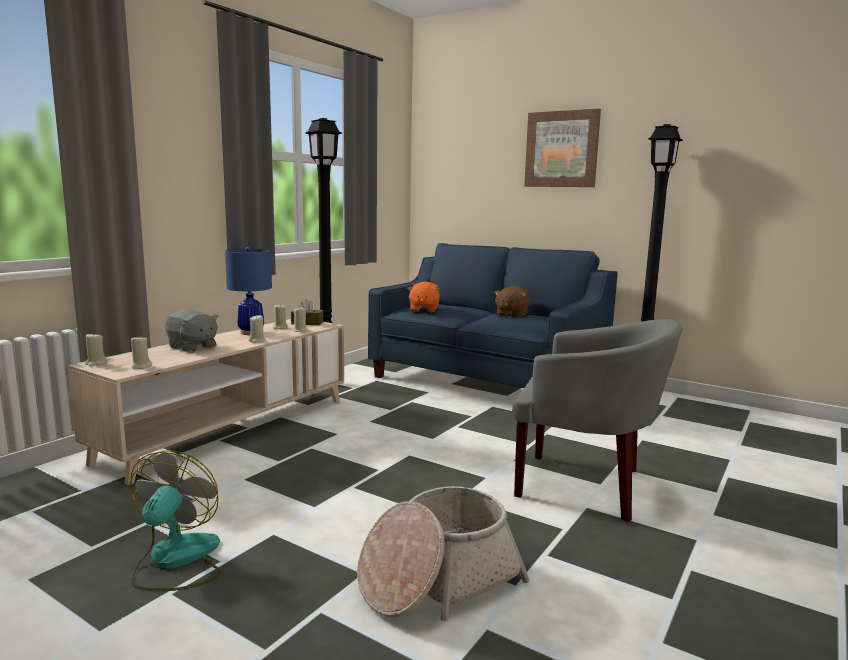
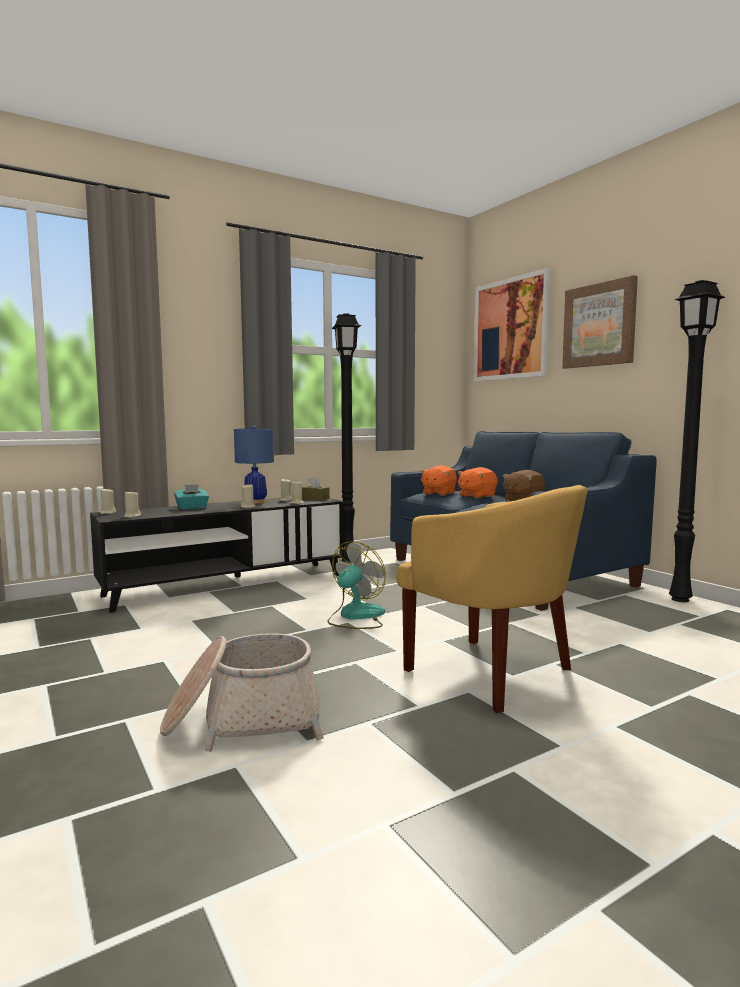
camera: 25 degrees right, 5 degrees down
beige tv stand [68,319,344,485] -> black tv stand [90,498,344,612]
fan [130,450,221,591] -> fan moved to [327,541,386,629]
grey plush toy [165,309,219,352] -> turquoise tissue box [174,484,209,510]
grey armchair [512,319,682,522] -> yellow armchair [396,485,587,713]
none -> orange plush toy [458,467,498,499]
none -> picture [474,268,551,381]

